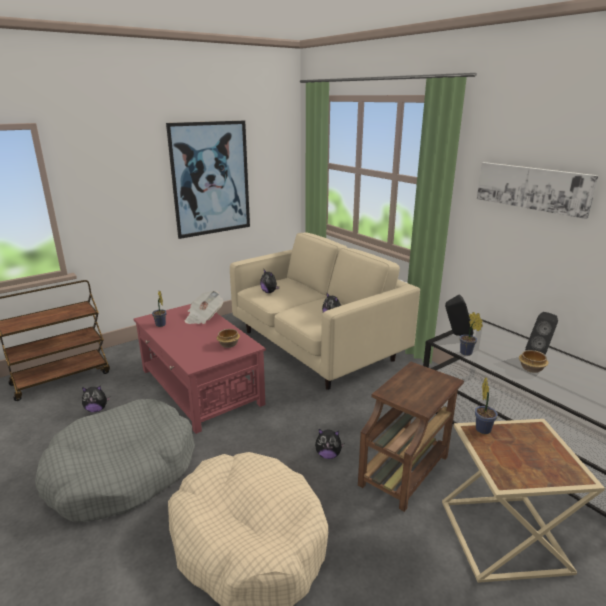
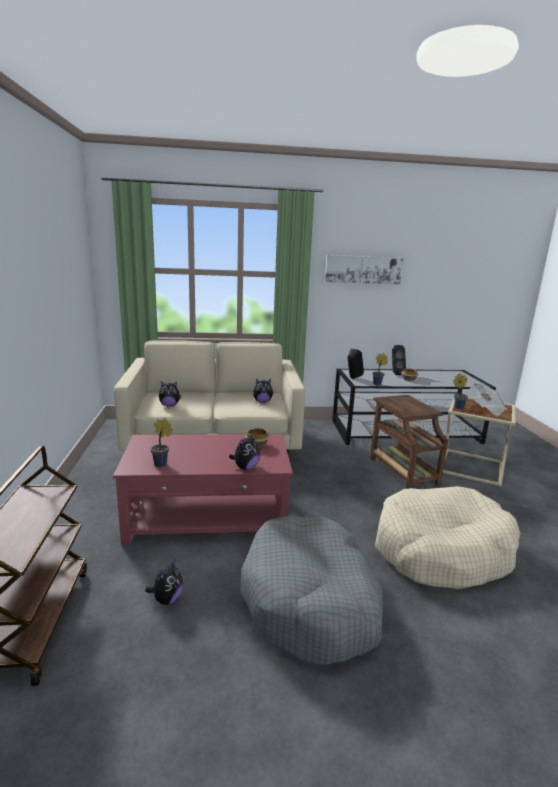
camera: 60 degrees left, 5 degrees down
picture [166,121,250,239] -> none
newspaper [184,291,223,324] -> newspaper moved to [469,383,507,416]
plush toy [315,429,344,459] -> plush toy moved to [229,433,260,470]

